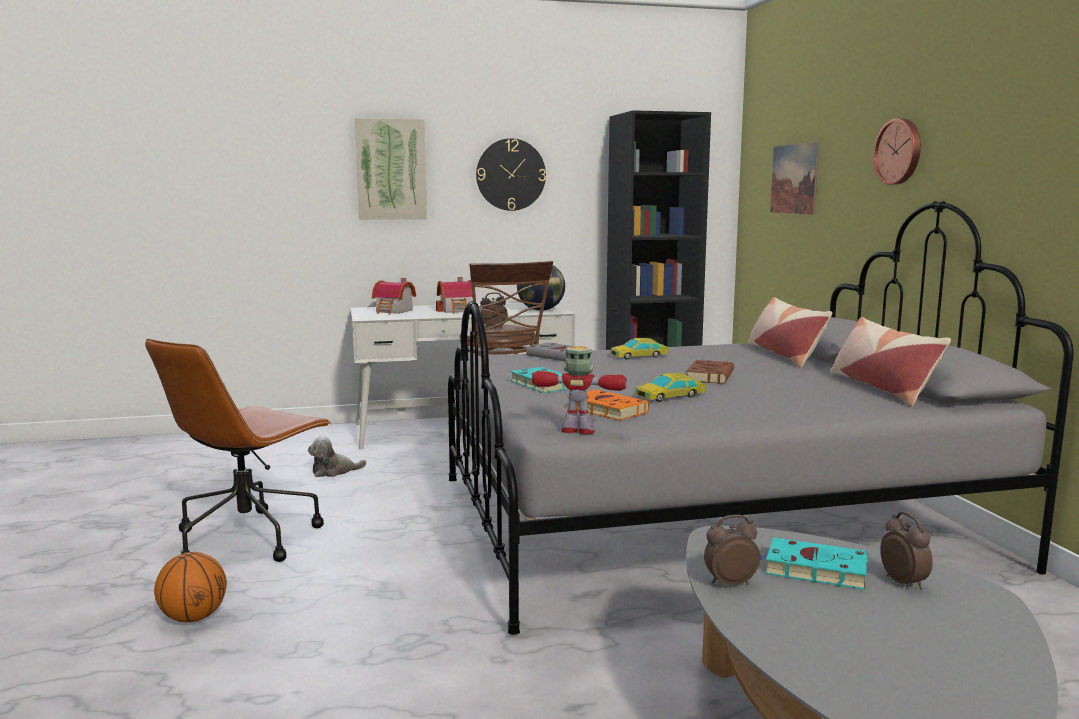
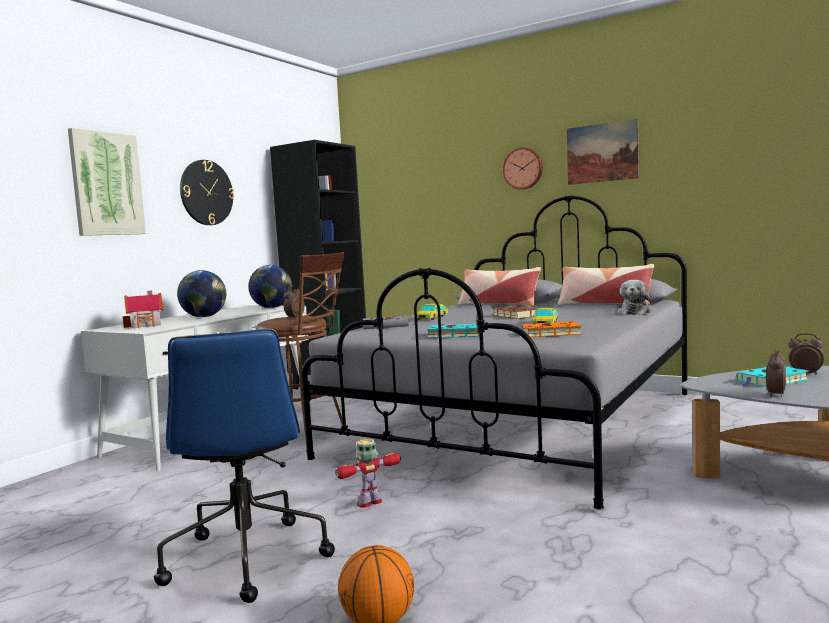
camera: 45 degrees left, 5 degrees down
brown office chair [145,339,331,562] -> blue office chair [154,328,335,603]
plush toy [308,436,367,477] -> plush toy moved to [617,280,653,315]
toy house [436,277,473,314] -> globe [177,270,226,317]
toy robot [532,346,627,434] -> toy robot moved to [335,439,401,508]
picture [770,142,820,215] -> picture moved to [567,119,639,185]

